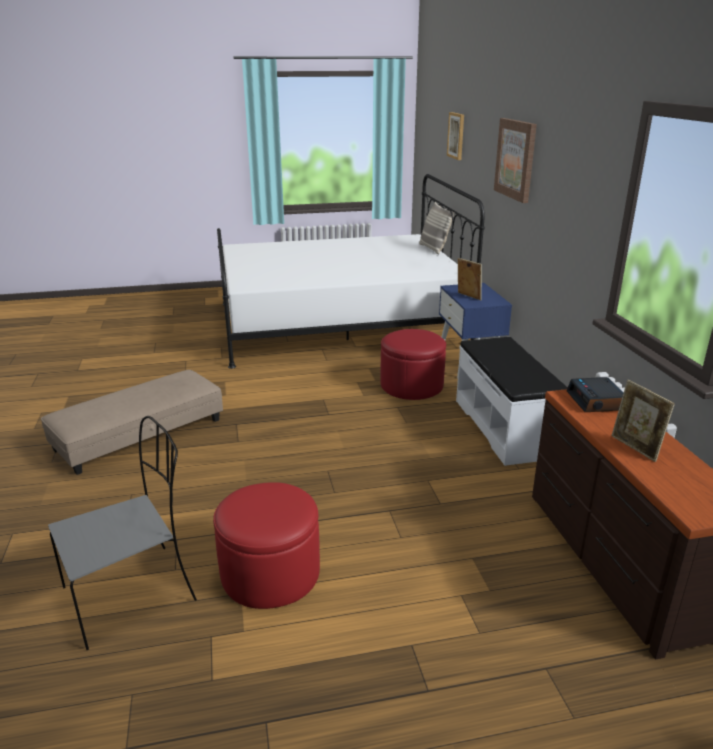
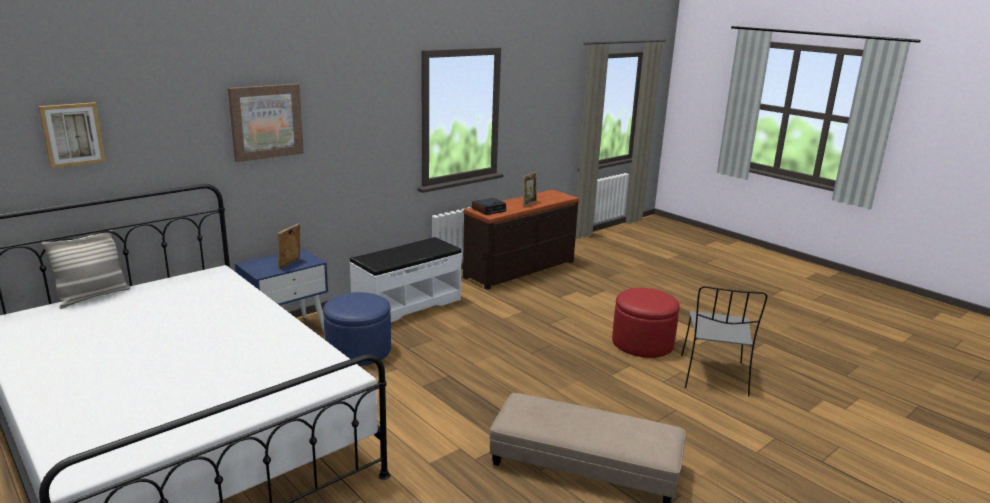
camera: 120 degrees left, 5 degrees down
grey chair [48,416,197,650] -> grey chair turned 105 degrees counterclockwise [681,286,768,397]
red ottoman [380,329,446,400] -> blue ottoman [323,292,391,366]

